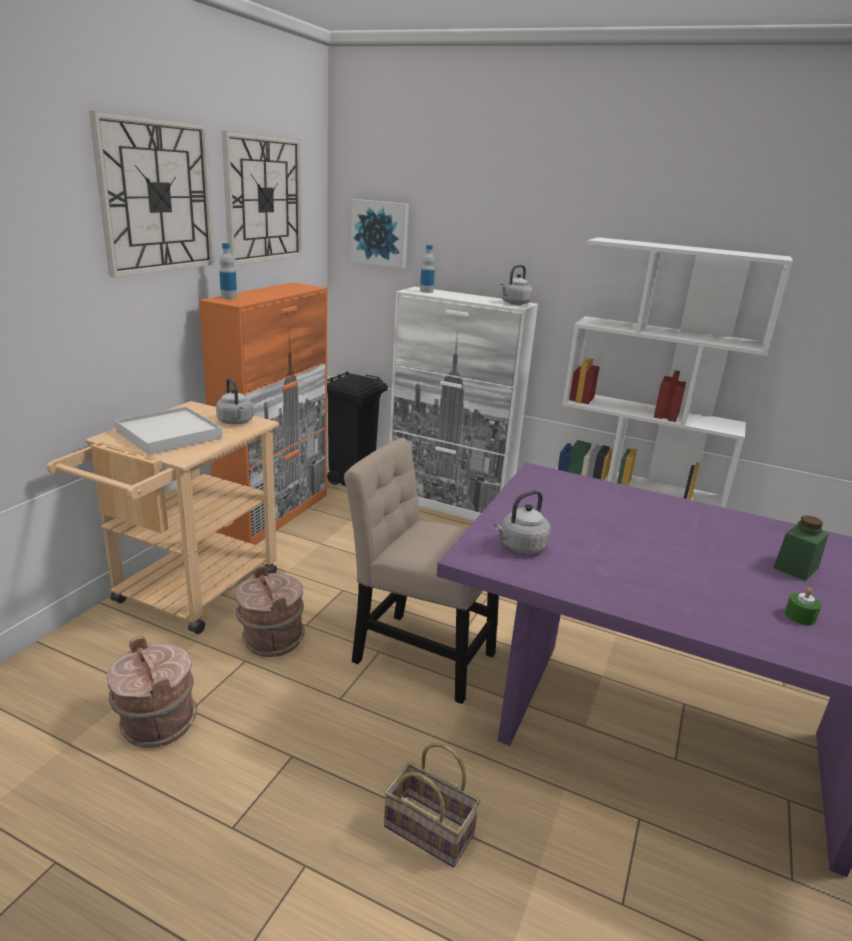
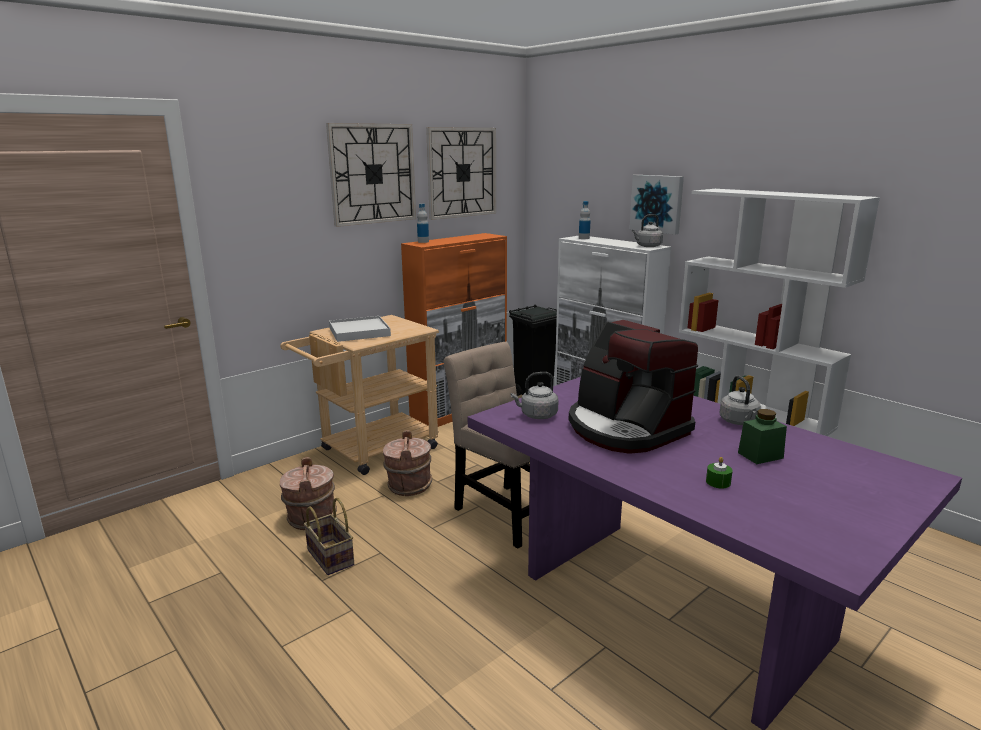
camera: 25 degrees right, 5 degrees down
grey kettle [216,378,253,425] -> grey kettle moved to [720,375,761,425]
picture [351,199,409,268] -> picture moved to [629,175,684,235]
basket [384,742,480,867] -> basket moved to [304,498,354,575]
none -> coffee machine [569,320,698,454]

